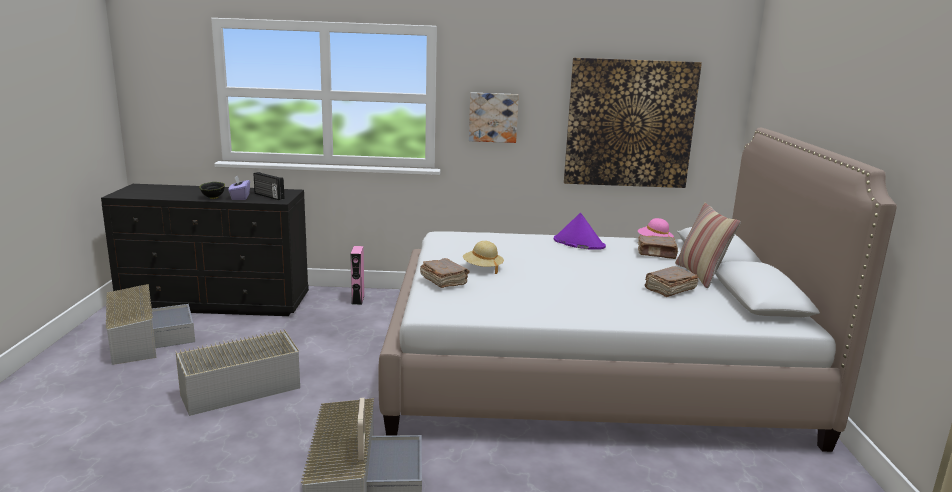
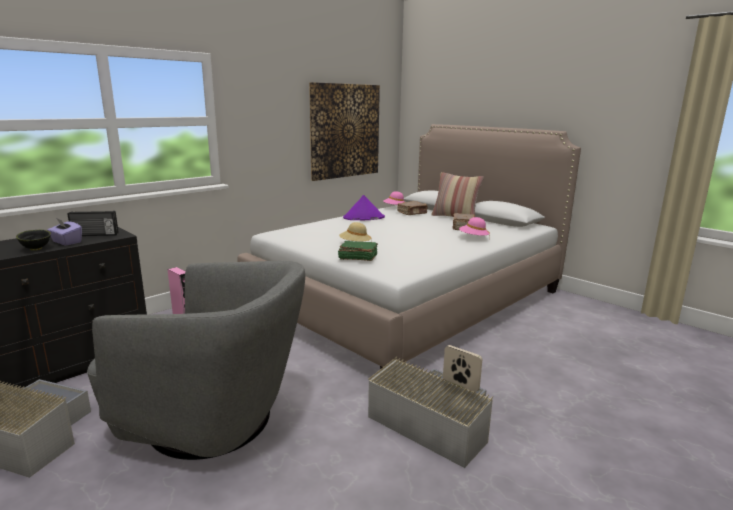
camera: 45 degrees left, 0 degrees up
grey storage box [175,329,300,416] -> grey armchair [87,261,305,460]
brown book [420,258,469,288] -> green book [338,241,378,261]
picture [469,92,519,143] -> none
none -> pink hat [459,217,490,240]

